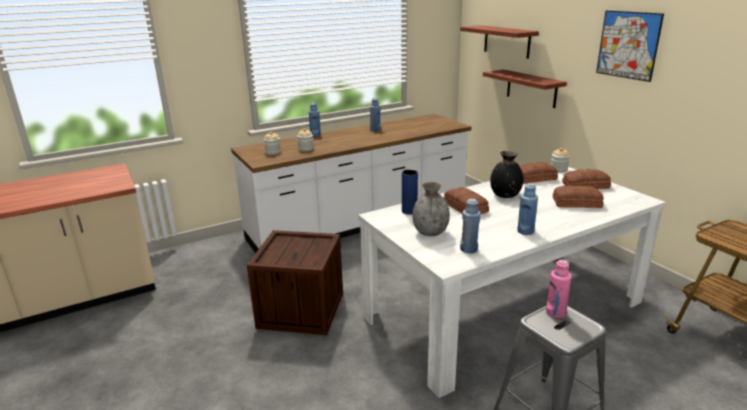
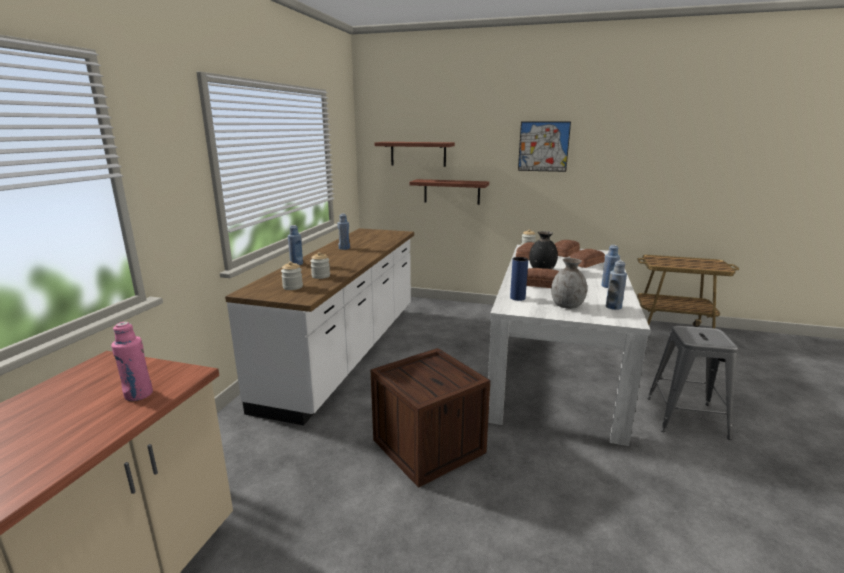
camera: 45 degrees left, 5 degrees down
pink bottle [546,260,572,318] -> pink bottle moved to [111,322,153,401]

